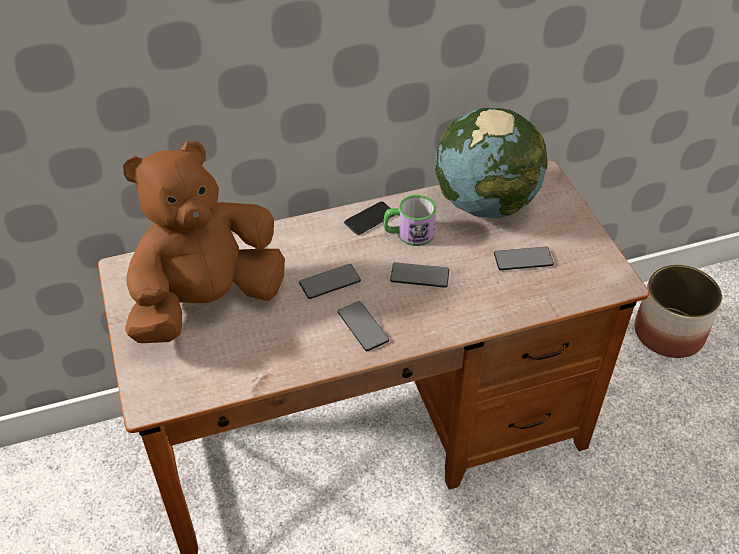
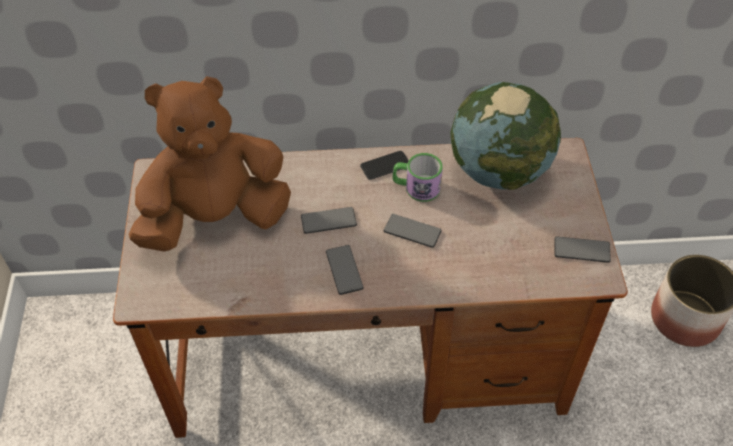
camera: 15 degrees right, 5 degrees up
phone [494,247,554,270] -> phone moved to [554,236,611,263]

